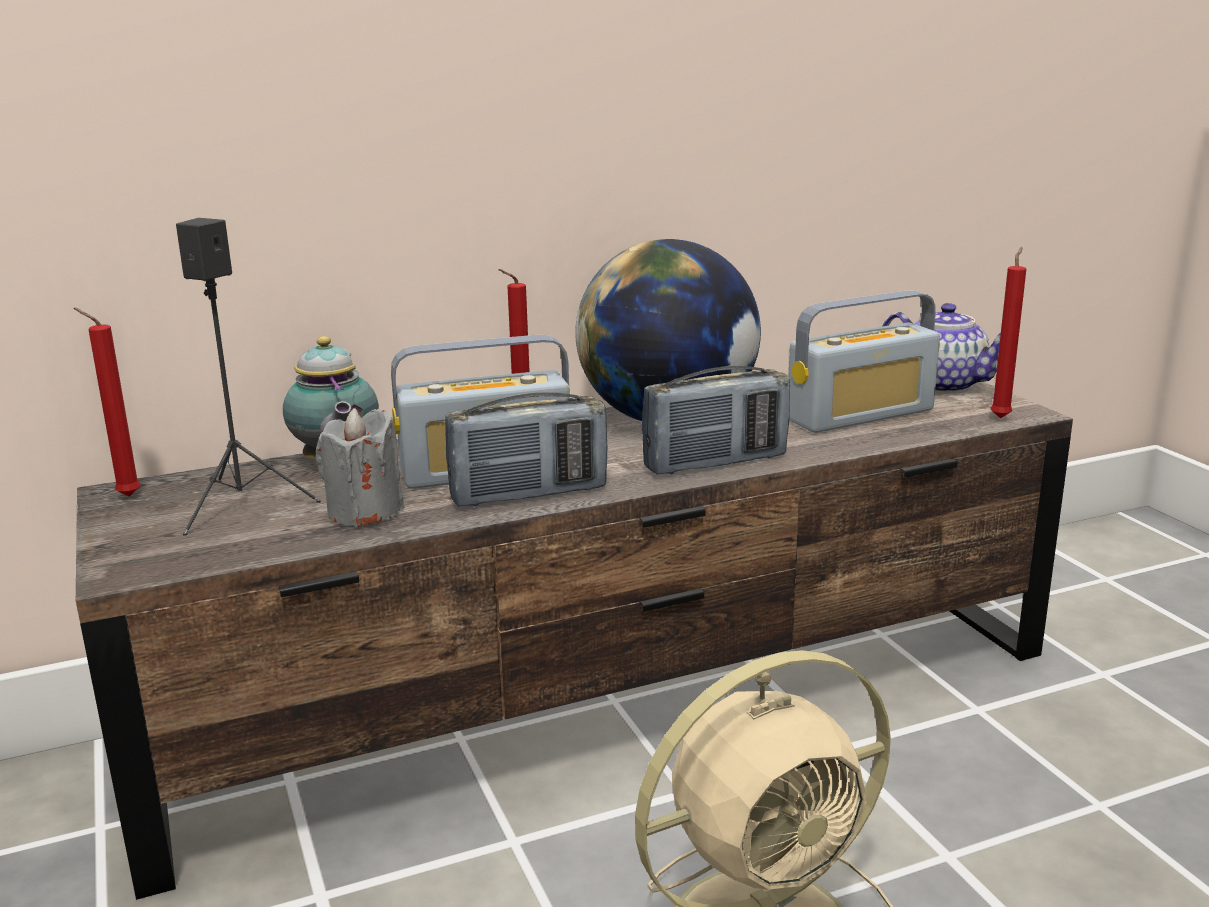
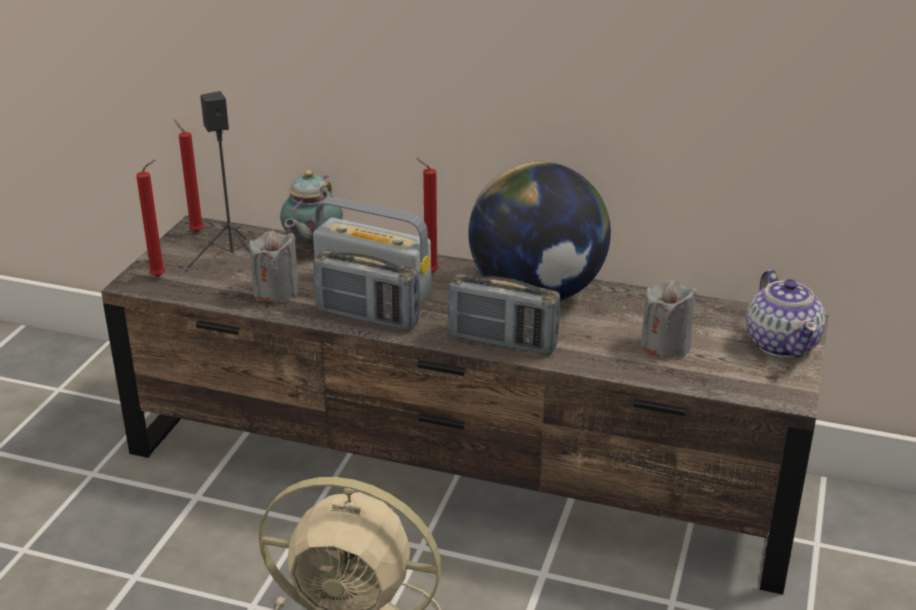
camera: 40 degrees right, 10 degrees up
radio [788,290,940,433] -> grey candle [641,280,697,358]
red candle [991,247,1026,418] -> red candle moved to [136,160,165,277]

